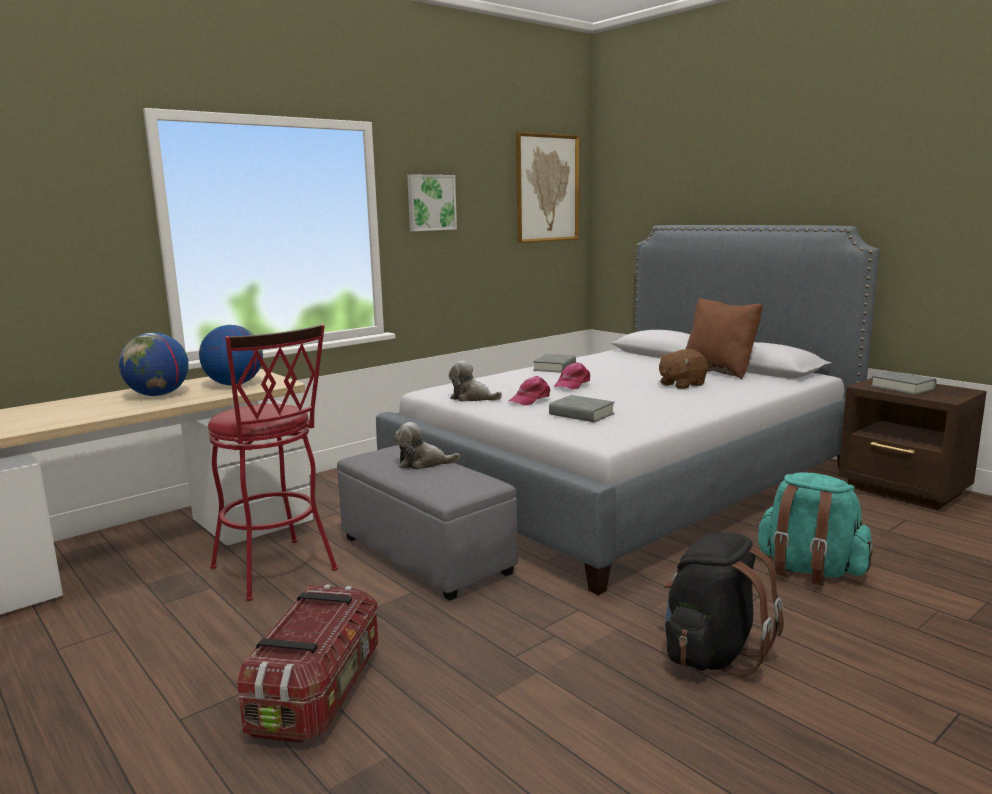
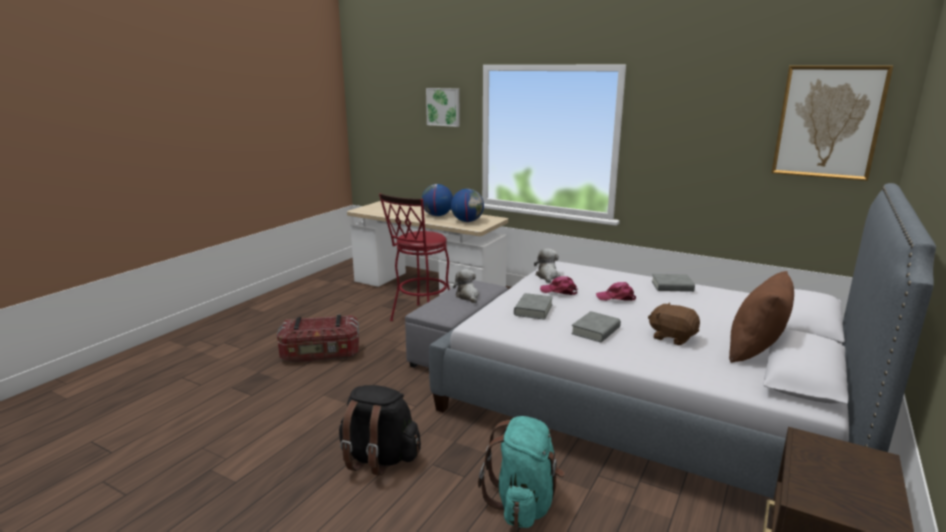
camera: 70 degrees right, 5 degrees up
picture [407,175,457,231] -> picture moved to [426,88,460,127]
grey book [871,371,936,395] -> grey book moved to [571,311,621,342]

